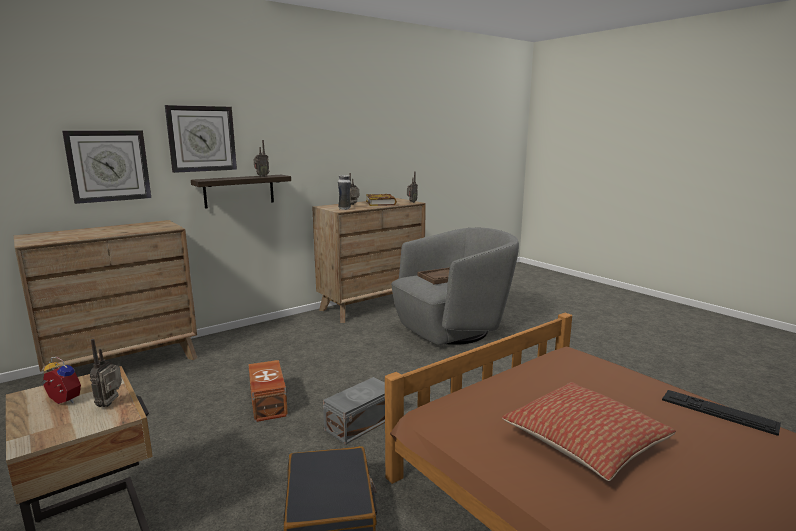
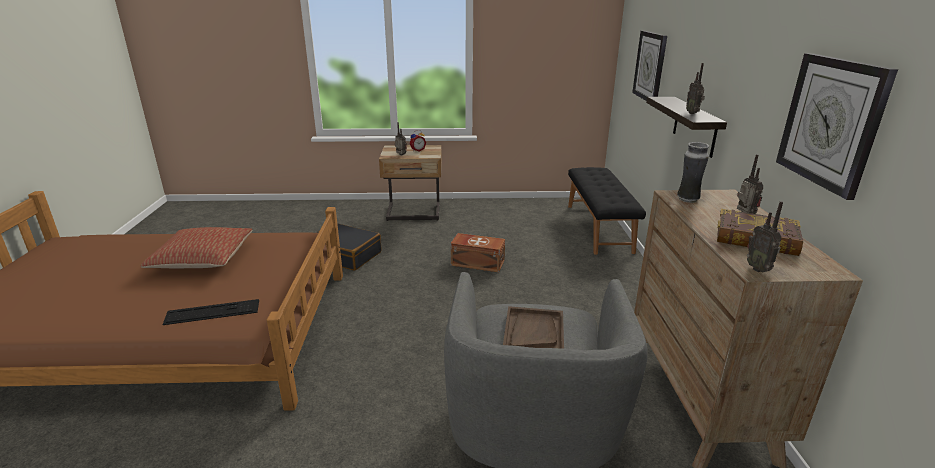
camera: 125 degrees right, 10 degrees up
brown dresser [14,220,197,374] -> black bench [568,167,646,255]
wall clock [165,105,237,173] -> wall clock moved to [776,53,898,200]
grey storage box [323,377,385,445] -> none
keyboard [662,390,781,436] -> keyboard moved to [162,299,259,325]

